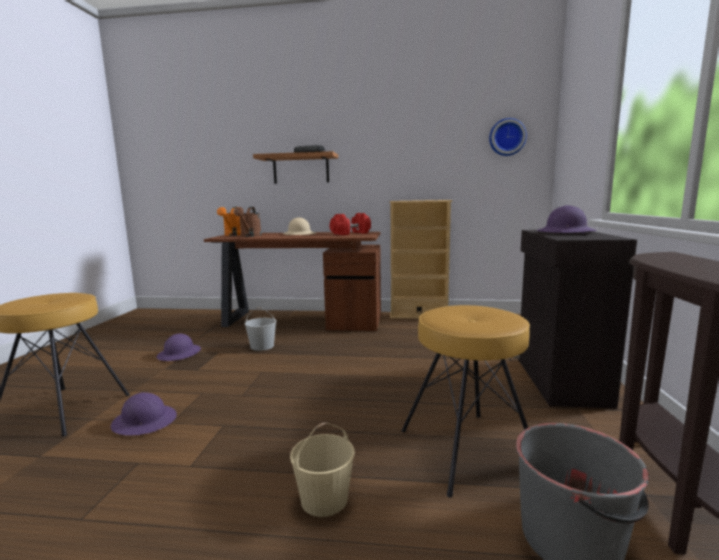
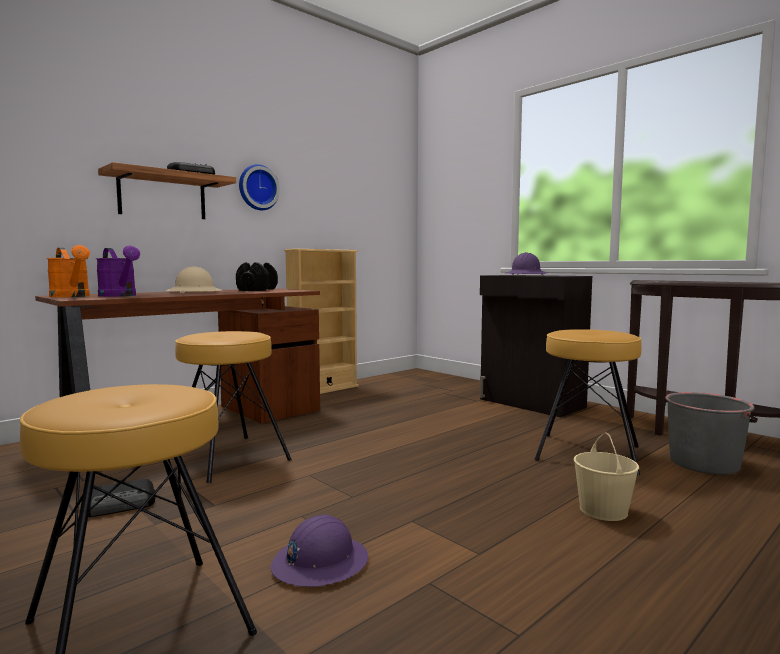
camera: 50 degrees left, 5 degrees down
purple hard hat [157,334,201,361] -> radio [88,479,156,517]
brown watering can [234,207,262,237] -> purple watering can [96,246,140,297]
white bucket [245,307,276,351] -> brown stool [175,331,292,483]
red dumbbell [329,213,371,235] -> black dumbbell [236,262,278,291]
wall clock [489,118,527,156] -> wall clock moved to [239,164,280,210]

